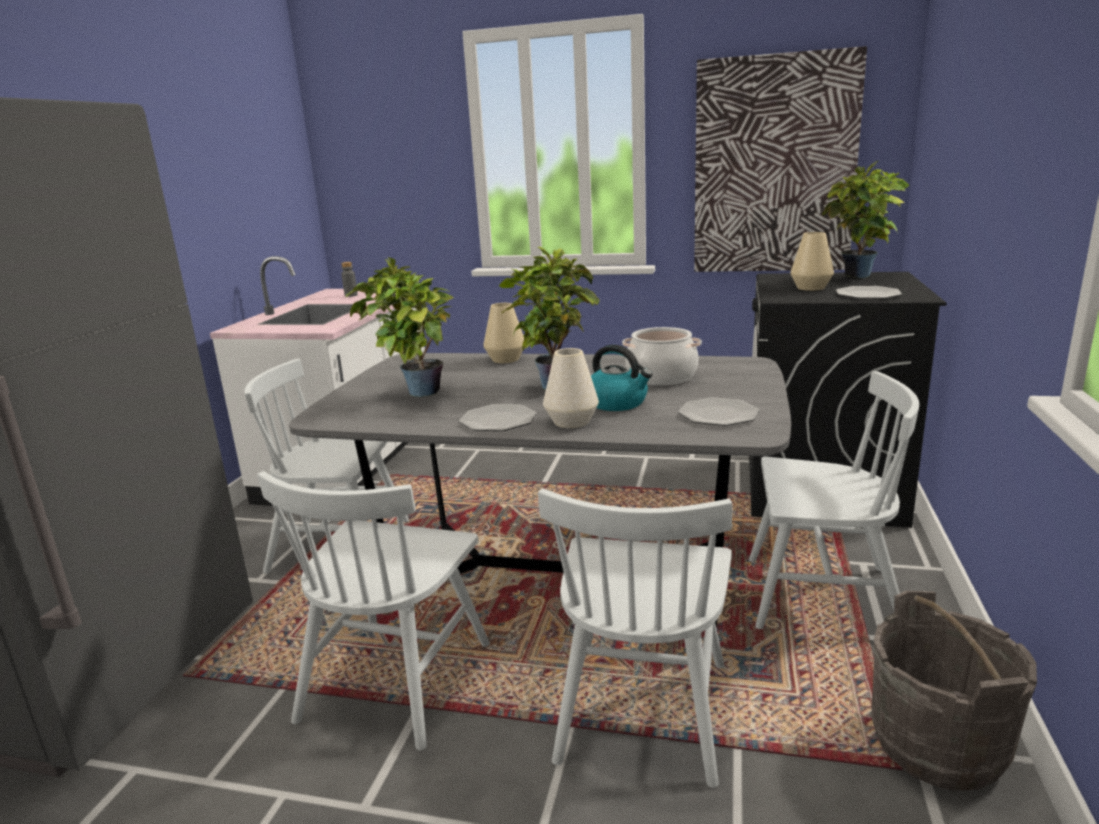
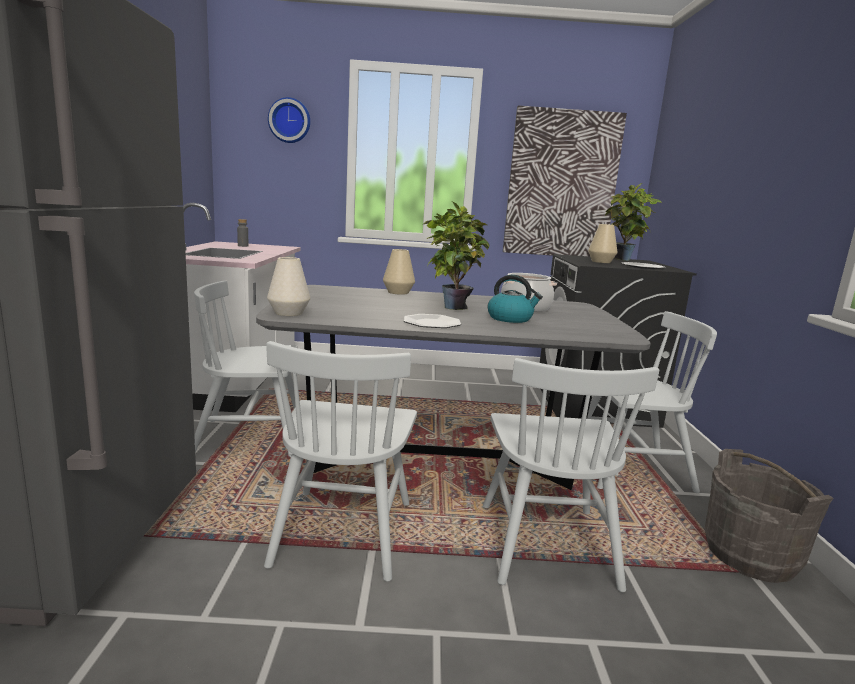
camera: 15 degrees left, 5 degrees down
potted plant [346,257,454,397] -> none
white vase [543,348,599,428] -> white vase moved to [267,257,310,316]
plate [678,398,759,426] -> none
none -> wall clock [268,97,310,143]

